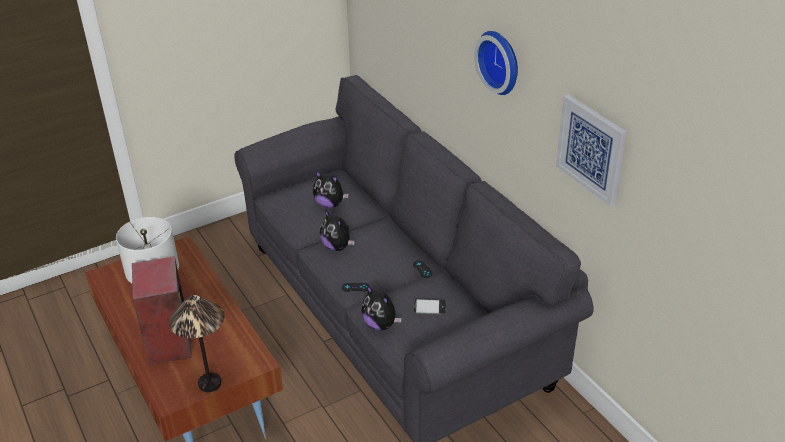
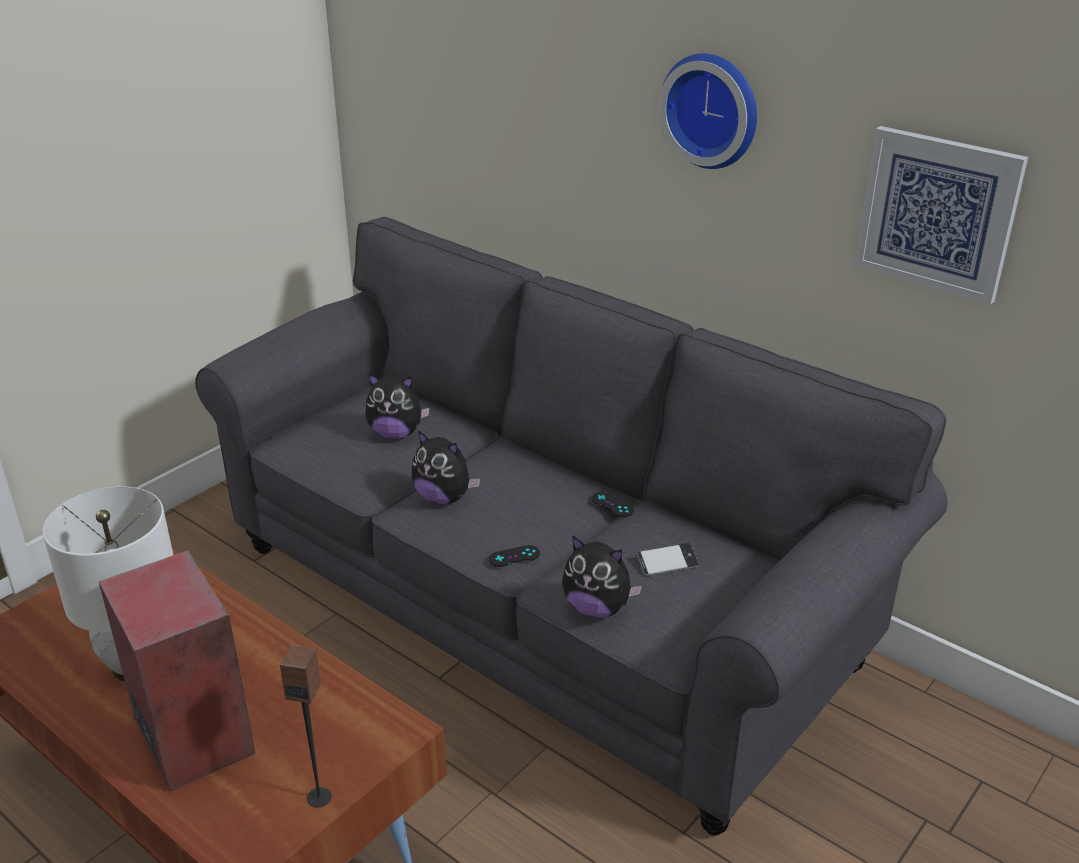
camera: 20 degrees left, 5 degrees down
table lamp [169,295,224,392] -> speaker [280,645,332,807]

